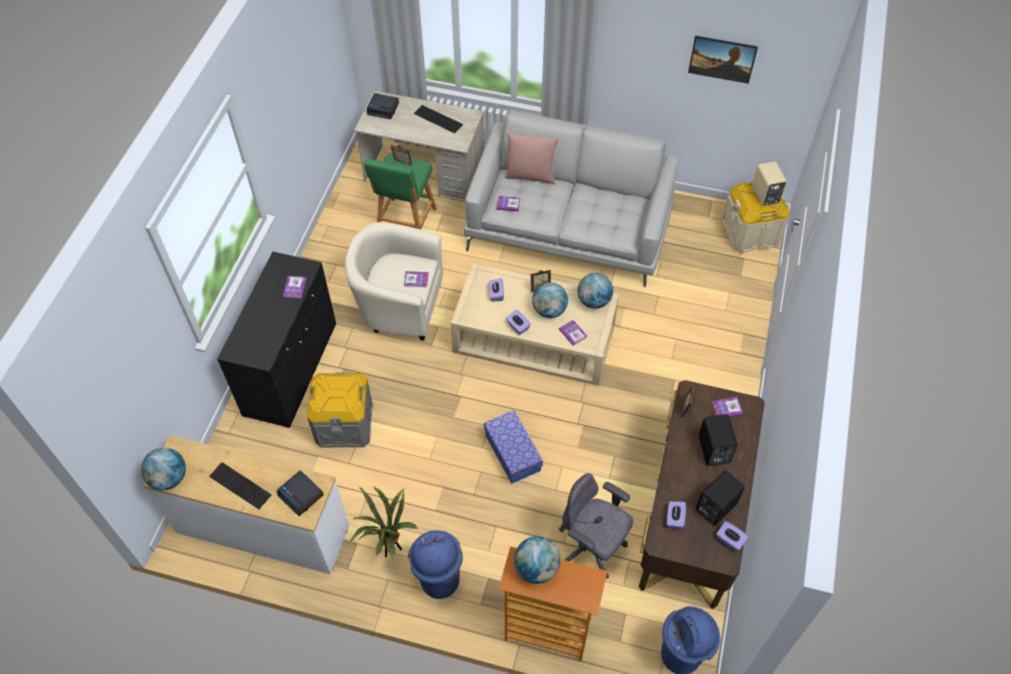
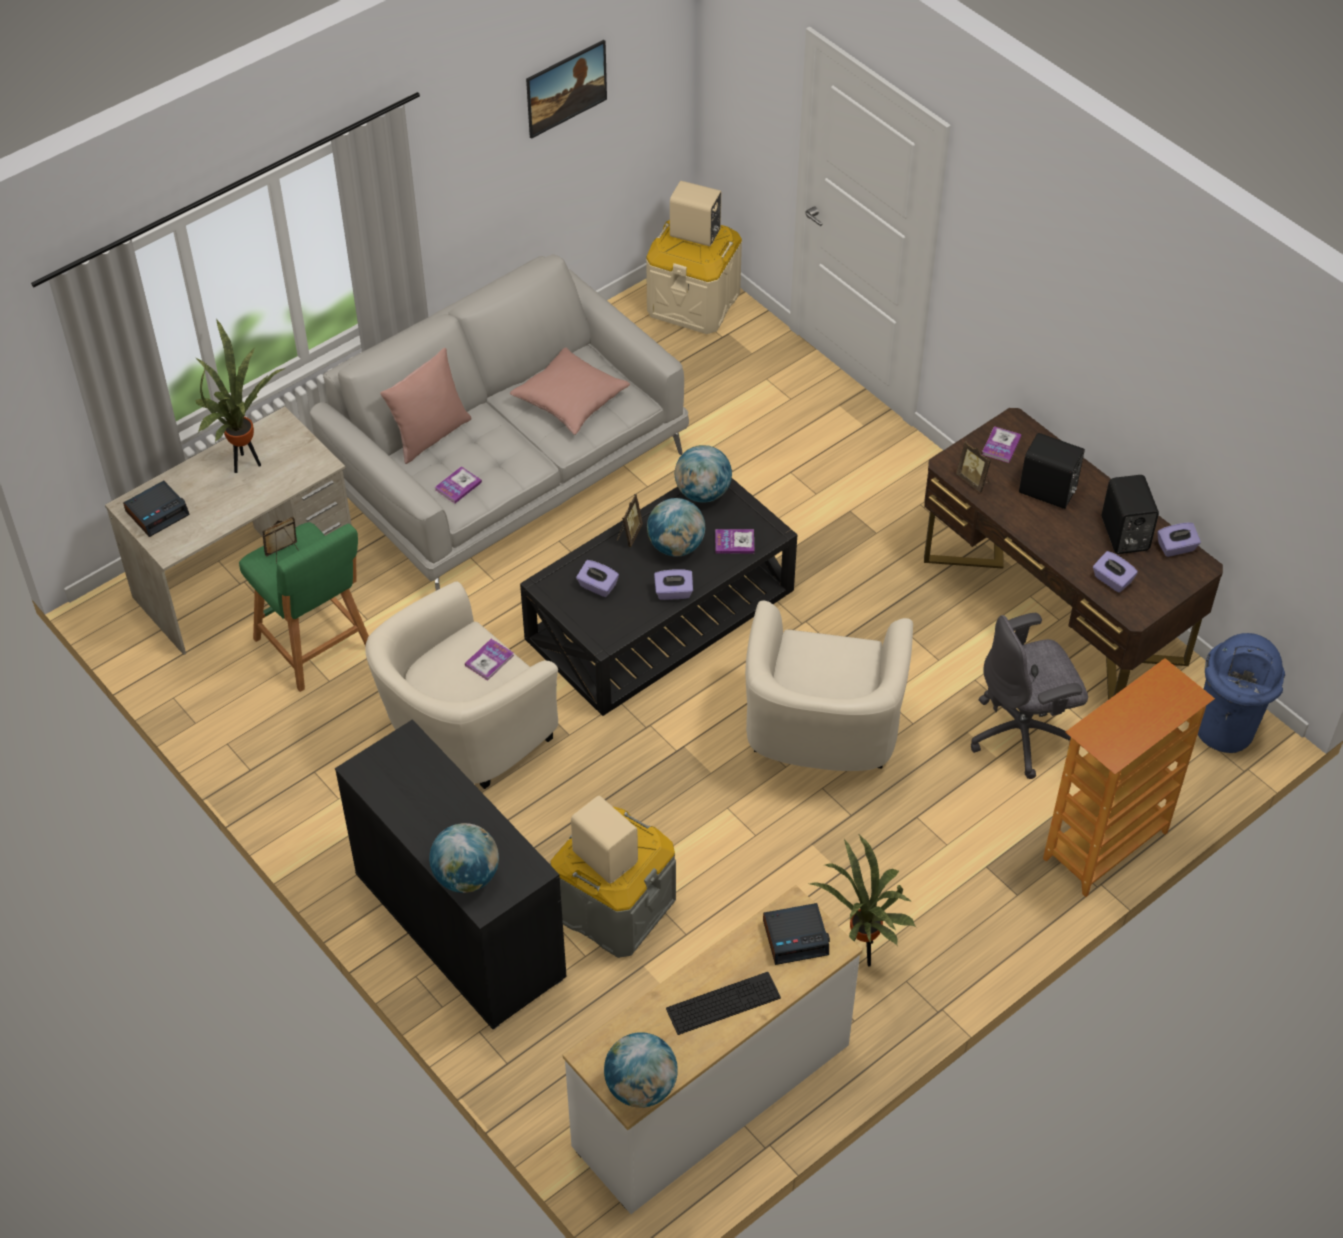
camera: 55 degrees left, 5 degrees down
book [283,276,307,298] -> none
blue trash can [408,530,463,599] -> none
keyboard [414,105,463,133] -> potted plant [195,319,285,473]
beige coffee table [451,264,619,386] -> black coffee table [520,478,797,716]
storage box [484,410,543,484] -> beige armchair [745,601,913,771]
globe [514,536,561,584] -> globe moved to [429,823,499,893]
none -> pink pillow [510,347,630,435]
none -> beige speaker [571,796,638,884]

